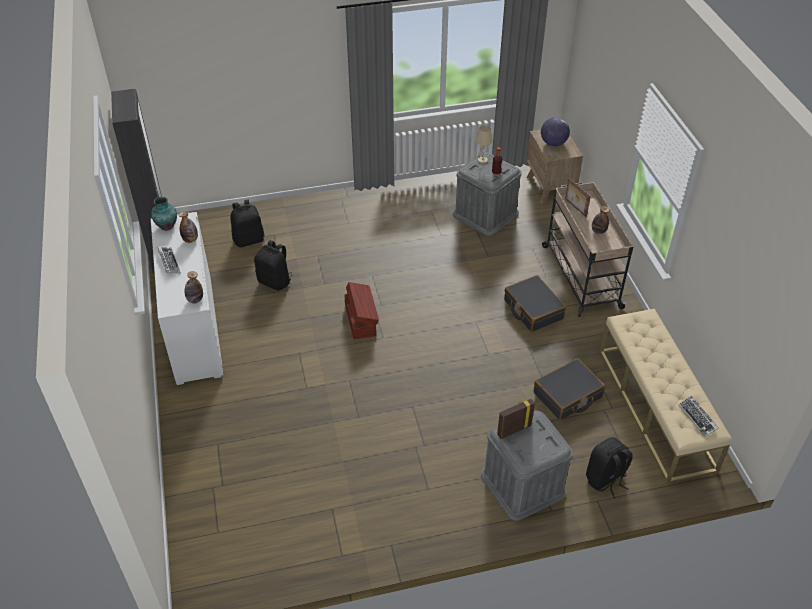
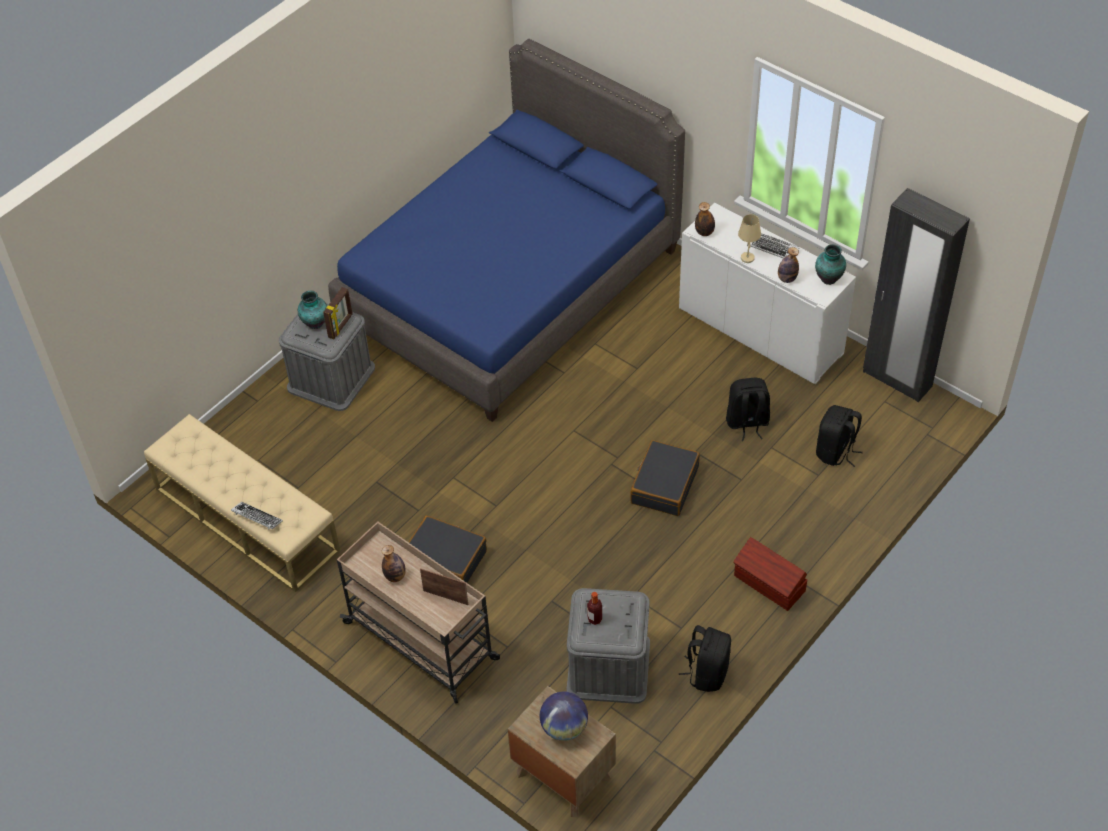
camera: 145 degrees right, 5 degrees up
brown storage box [344,282,379,339] -> brown storage box moved to [733,537,807,611]
beige table lamp [476,125,492,164] -> beige table lamp moved to [738,214,761,263]
black suitcase [533,358,605,420] -> black suitcase moved to [630,440,700,516]
black backpack [586,437,633,499] -> black backpack moved to [679,625,731,692]
keyboard [678,396,719,437] -> keyboard moved to [231,502,283,529]
none -> vase [298,291,327,329]
none -> blue bed [328,39,685,422]

